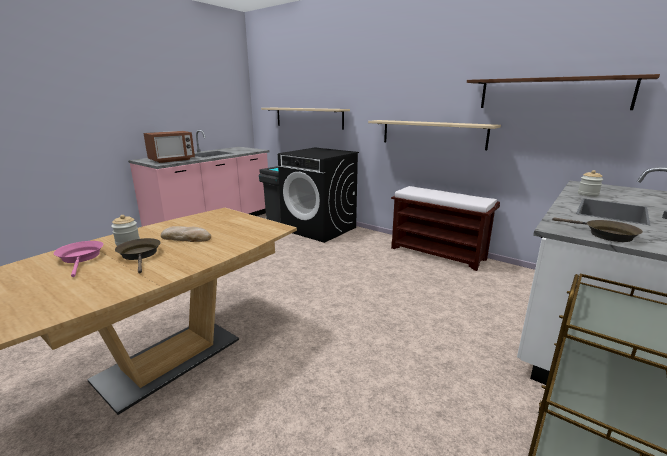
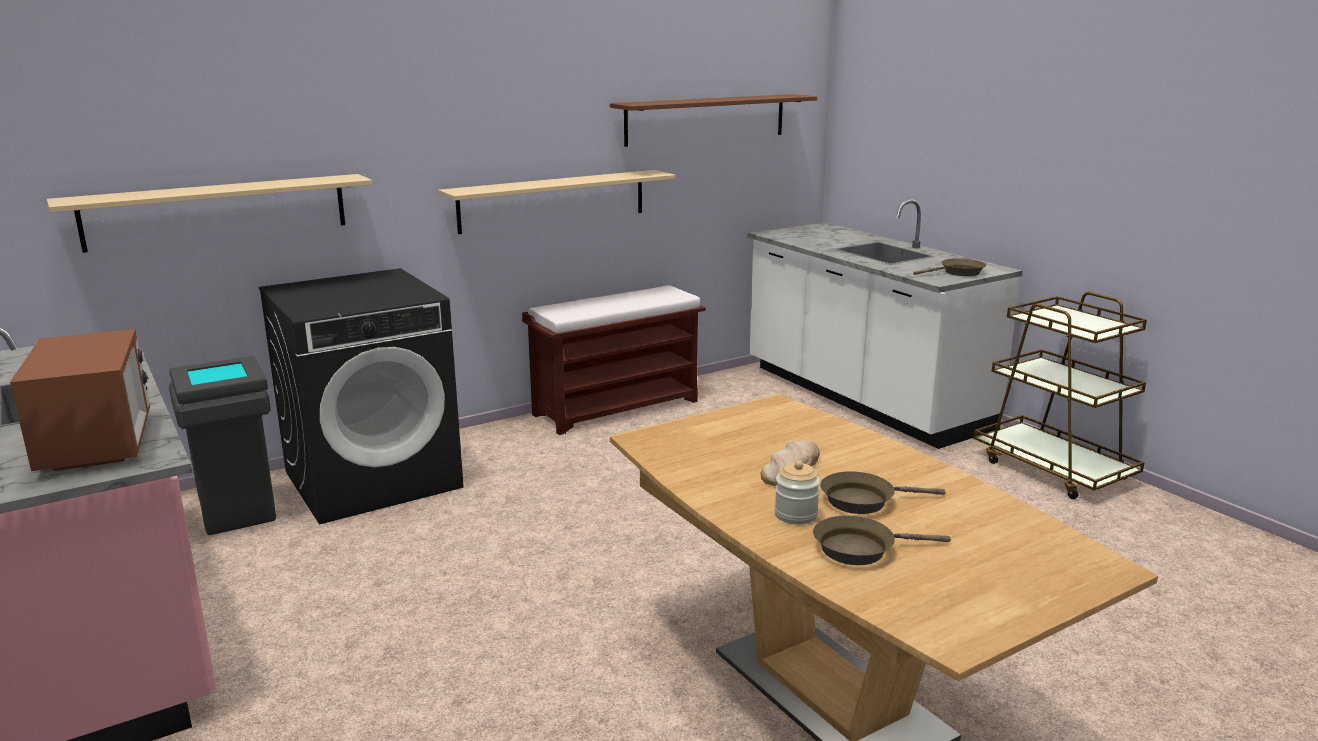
camera: 70 degrees left, 0 degrees up
pink frying pan [54,241,103,277] -> brown frying pan [813,515,951,565]
jar [578,170,603,197] -> none

